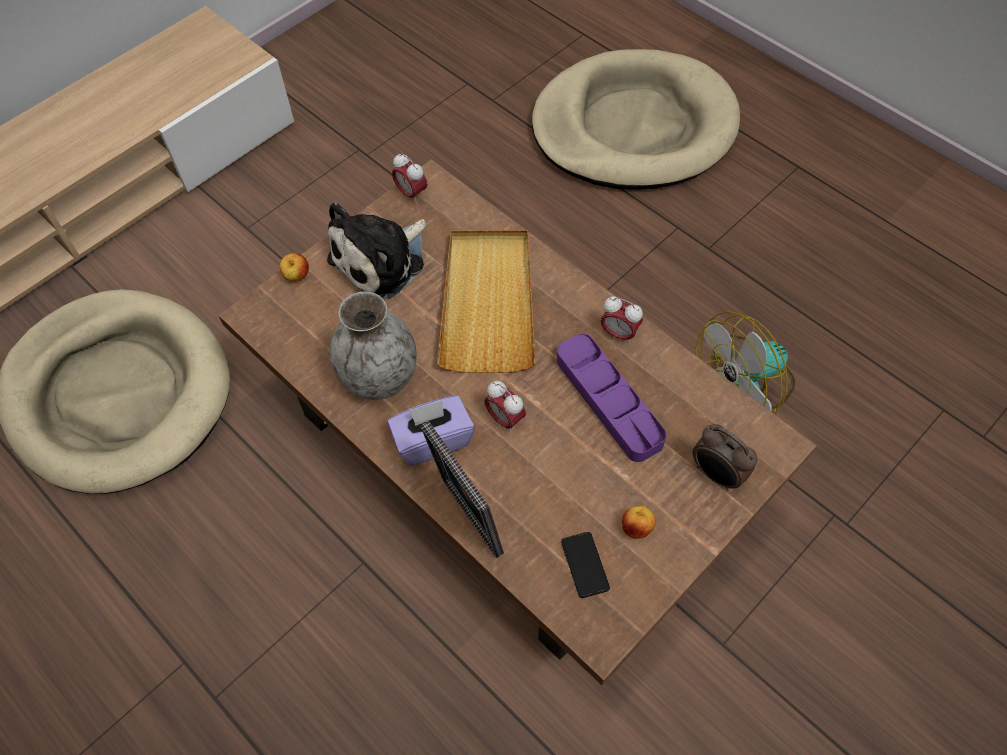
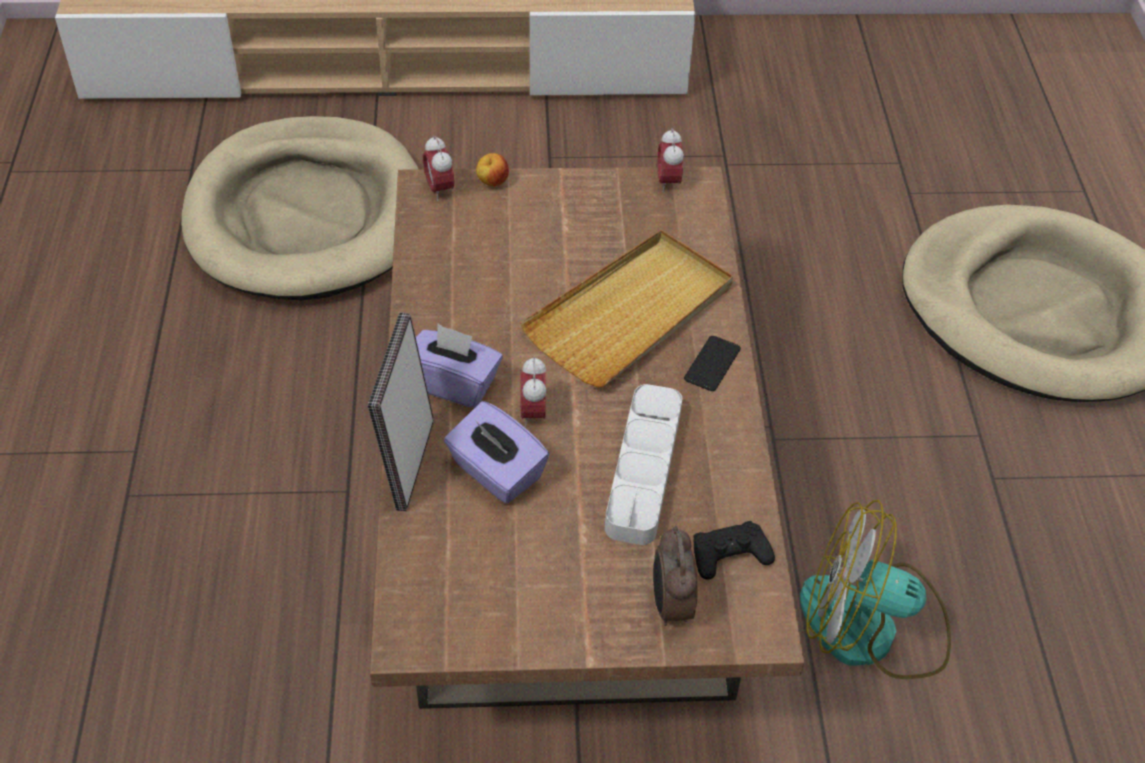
camera: 40 degrees right, 10 degrees down
plush toy [327,202,426,299] -> none
grey vase [330,291,417,400] -> none
purple tray [557,334,666,462] -> grey tray [605,384,683,545]
phone [561,532,610,598] -> phone moved to [684,336,741,391]
alarm clock [601,296,643,344] -> alarm clock moved to [423,135,454,201]
apple [622,506,655,539] -> none
none -> purple tissue box [444,401,549,504]
none -> black game controller [693,521,775,580]

